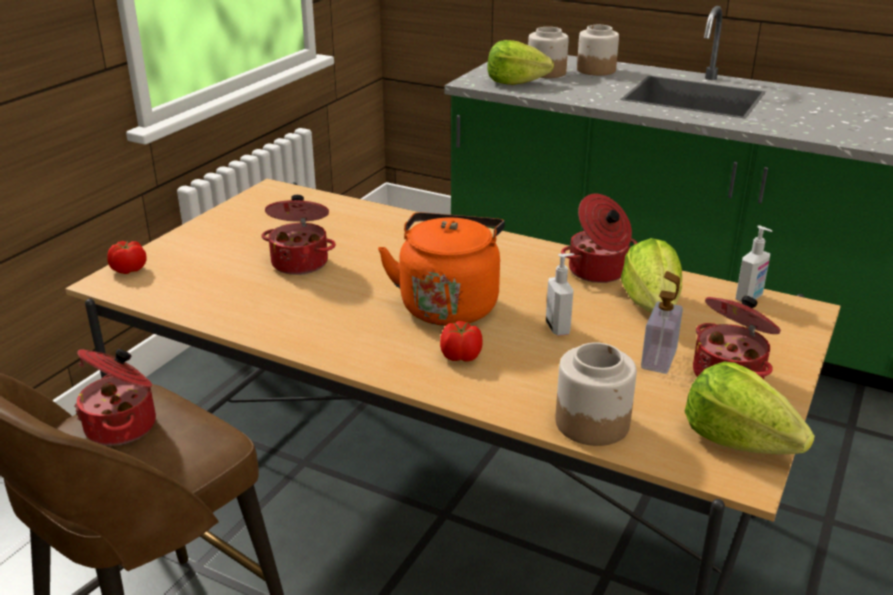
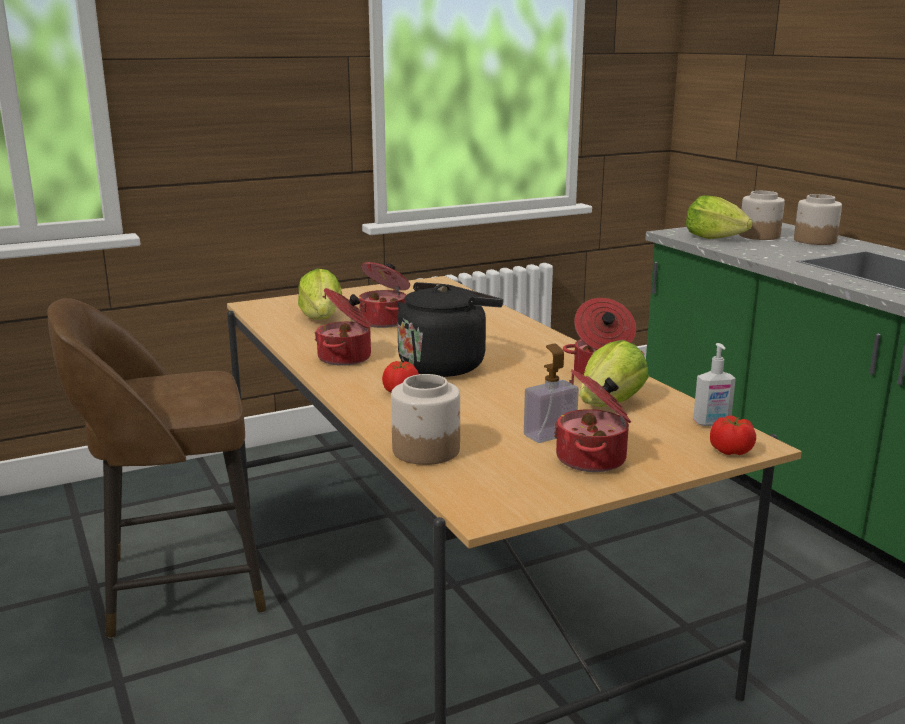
camera: 35 degrees right, 10 degrees down
cooking pot [74,348,156,446] -> cooking pot moved to [315,288,371,366]
tomato [107,241,147,274] -> tomato moved to [710,416,756,455]
orange kettle [378,212,505,326] -> black kettle [397,282,503,377]
soap dispenser [546,253,574,336] -> none
lettuce [684,361,815,454] -> lettuce moved to [298,269,342,320]

